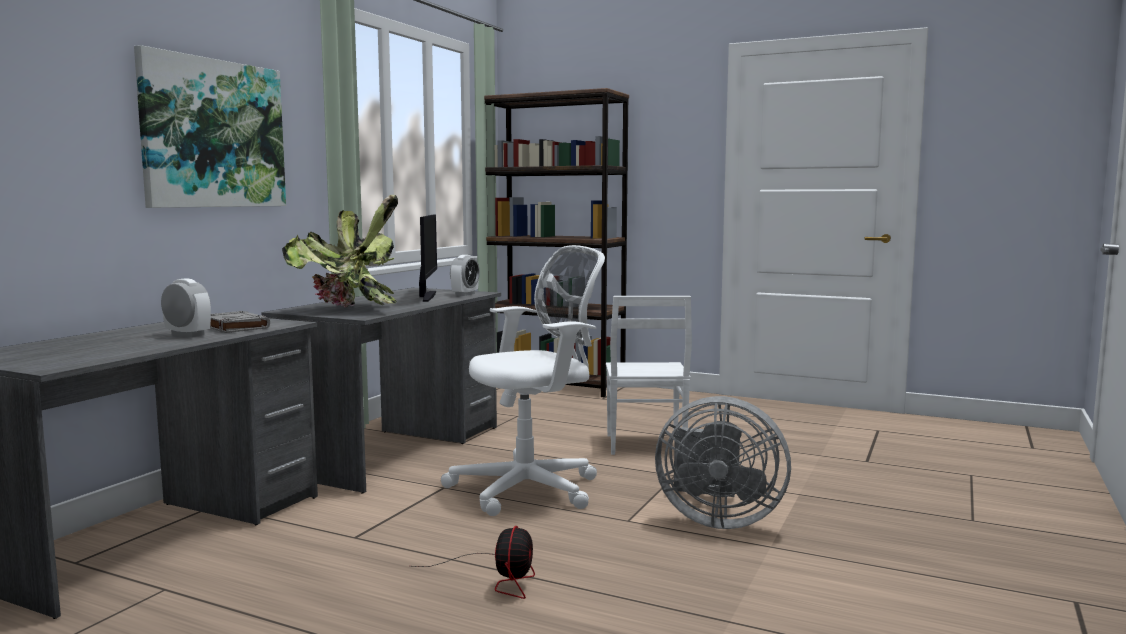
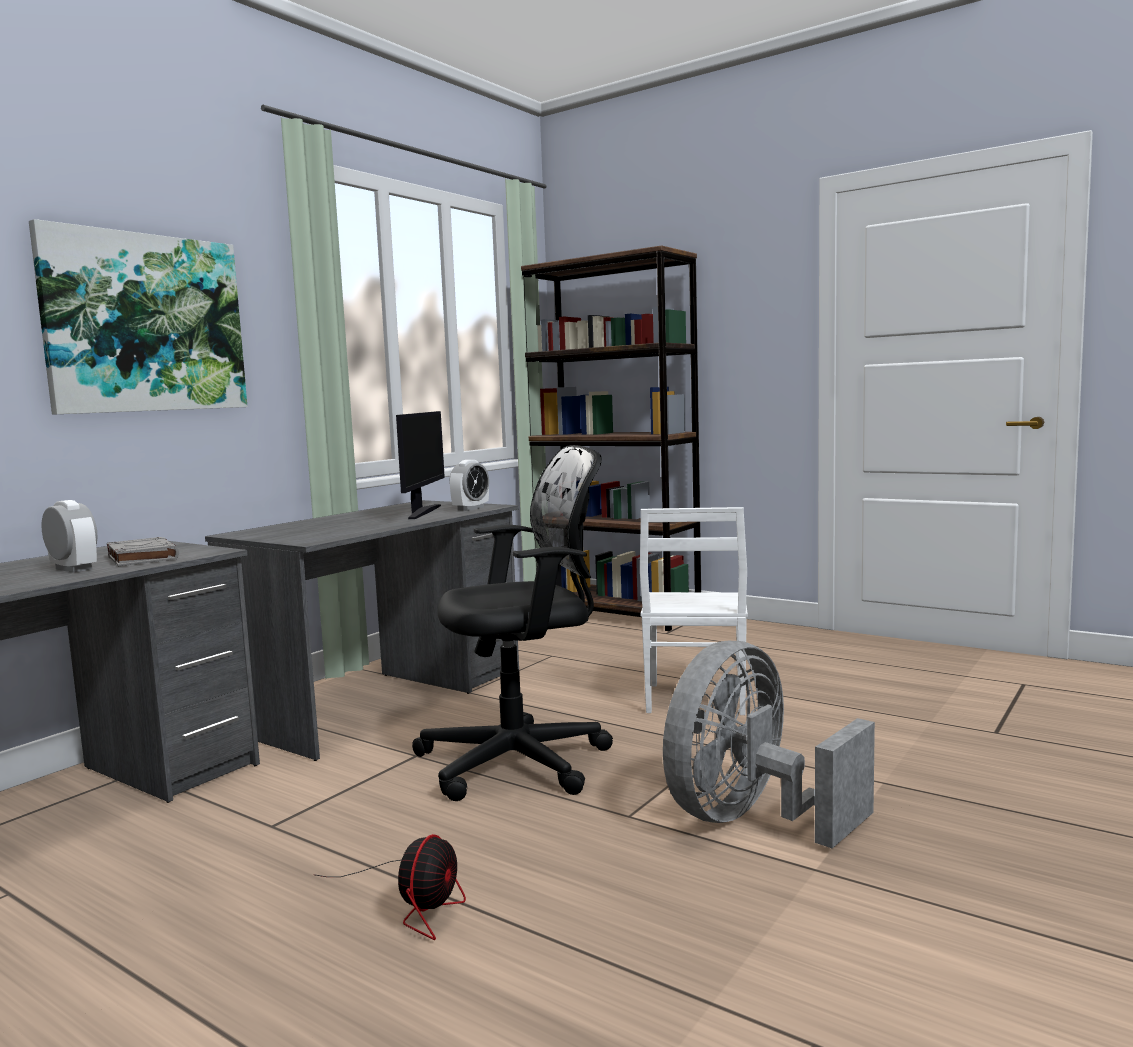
camera: 10 degrees right, 0 degrees up
potted plant [282,195,398,307] -> none
white office chair [441,245,605,516] -> black office chair [412,445,613,801]
grey fan [655,396,791,529] -> grey fan turned 105 degrees clockwise [663,641,875,849]

